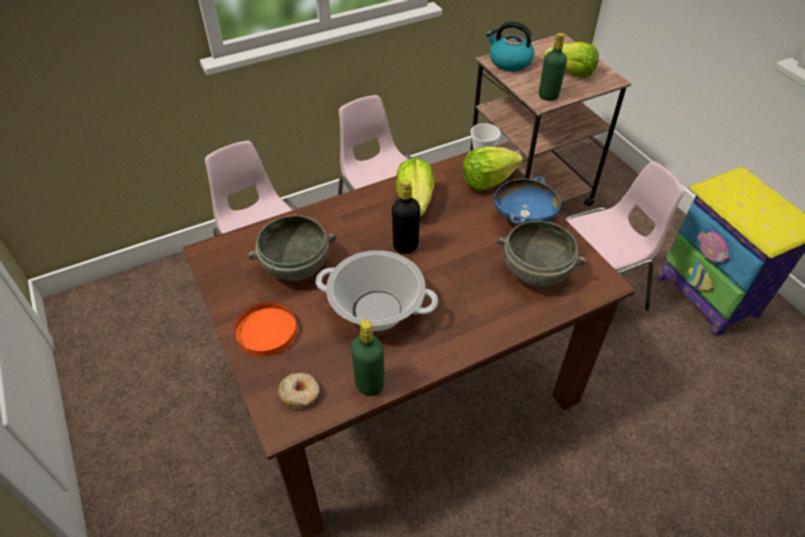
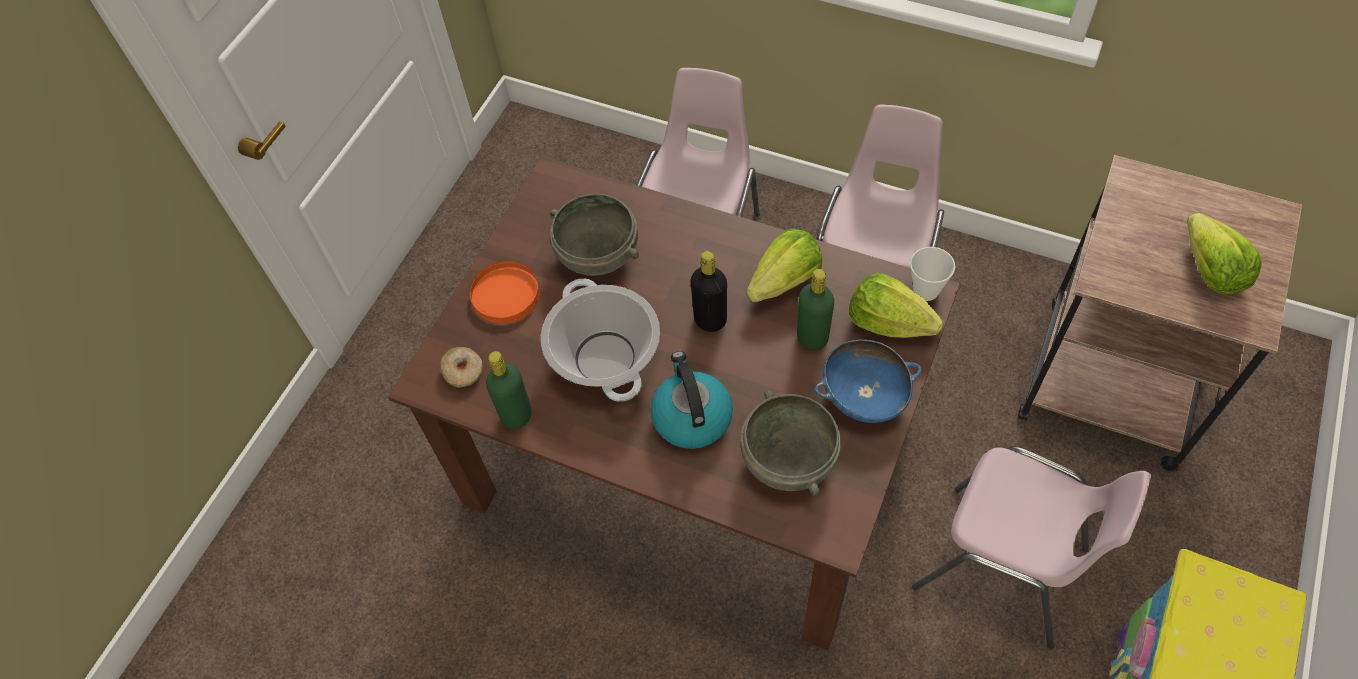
camera: 55 degrees right, 10 degrees up
kettle [486,21,534,71] -> kettle moved to [650,351,733,449]
green bottle [539,33,567,101] -> green bottle moved to [797,269,834,350]

